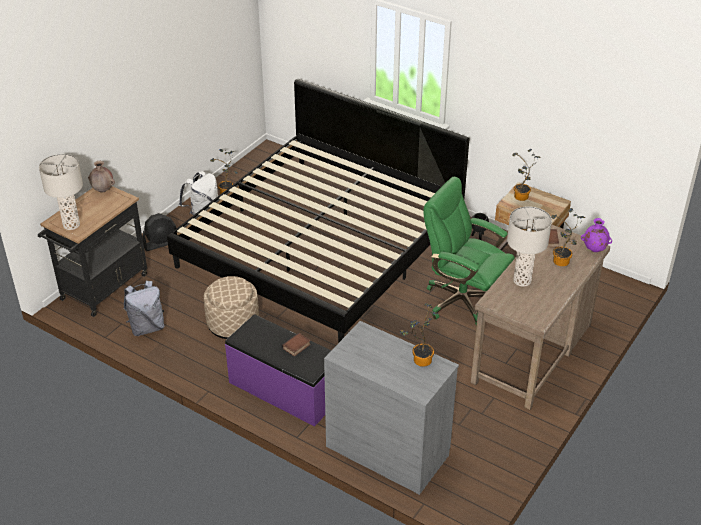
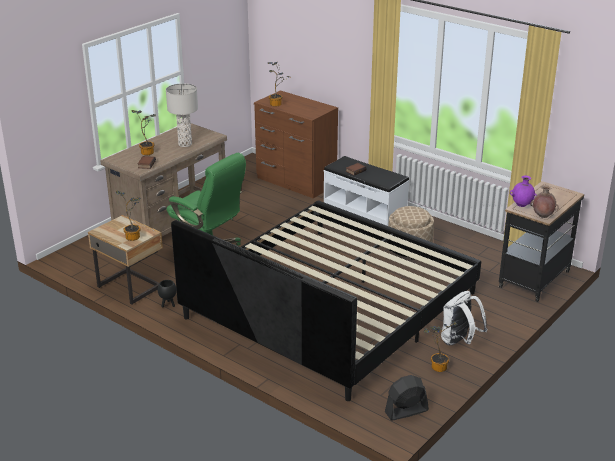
camera: 175 degrees left, 10 degrees down
white table lamp [39,154,83,230] -> none
grey backpack [124,281,165,336] -> none
black fan [142,213,177,251] -> black fan moved to [385,375,429,421]
purple bench [225,314,332,427] -> white bench [324,156,409,226]
grey dresser [324,321,459,495] -> brown dresser [254,90,338,198]
purple vase [581,218,612,252] -> purple vase moved to [510,176,537,207]

